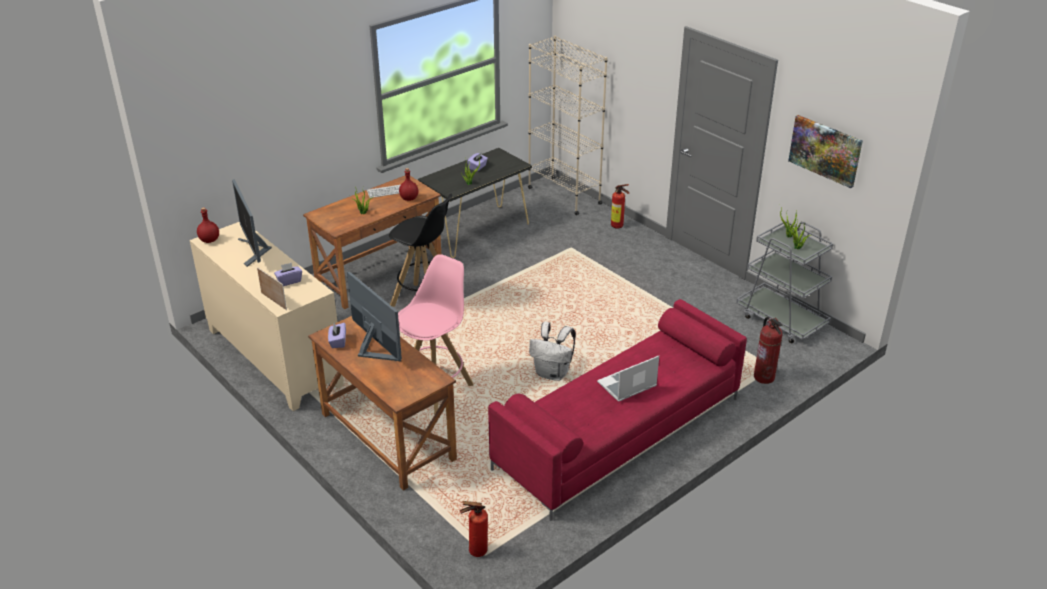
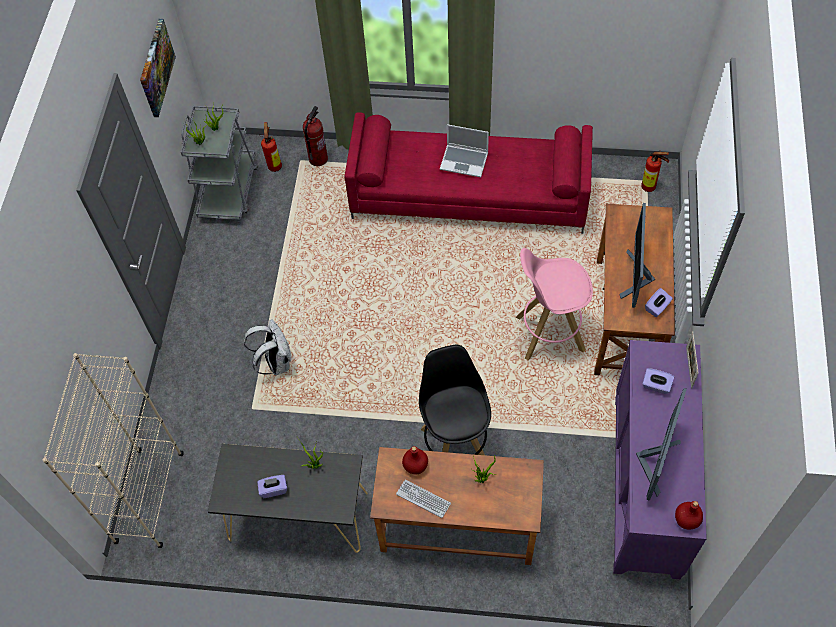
camera: 130 degrees left, 25 degrees up
beige cabinet [190,222,344,411] -> purple cabinet [613,340,707,579]
white backpack [529,322,576,381] -> white backpack moved to [244,319,291,375]
fire extinguisher [611,184,629,229] -> fire extinguisher moved to [259,122,282,172]

